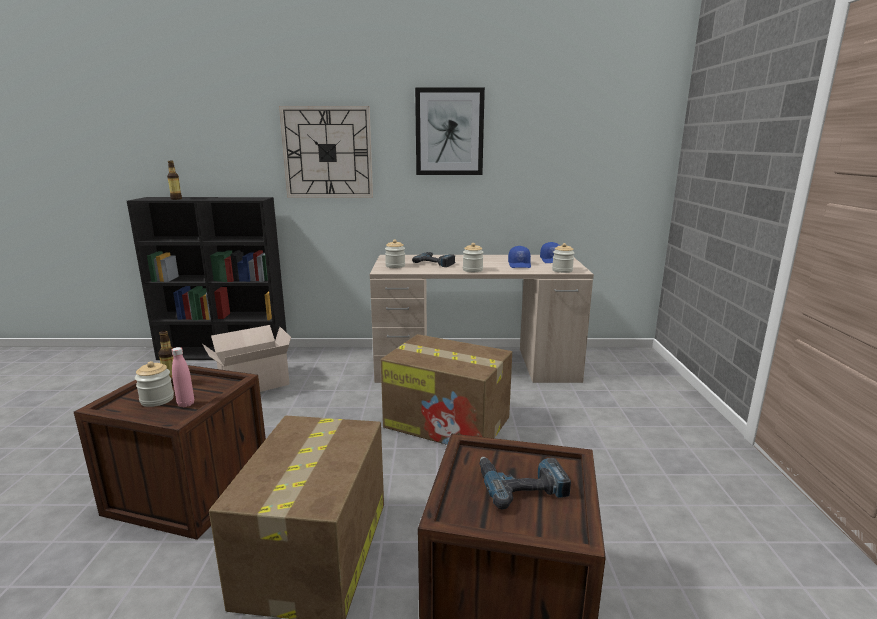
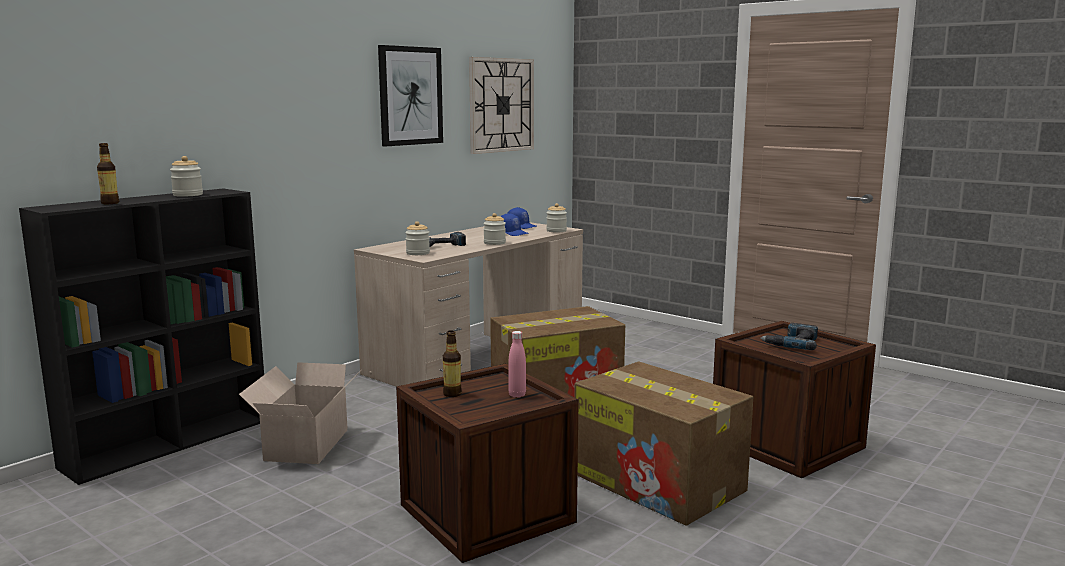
camera: 50 degrees left, 5 degrees down
jar [135,361,174,407] -> jar moved to [170,156,203,197]
wall clock [279,106,373,198] -> wall clock moved to [469,57,534,154]

